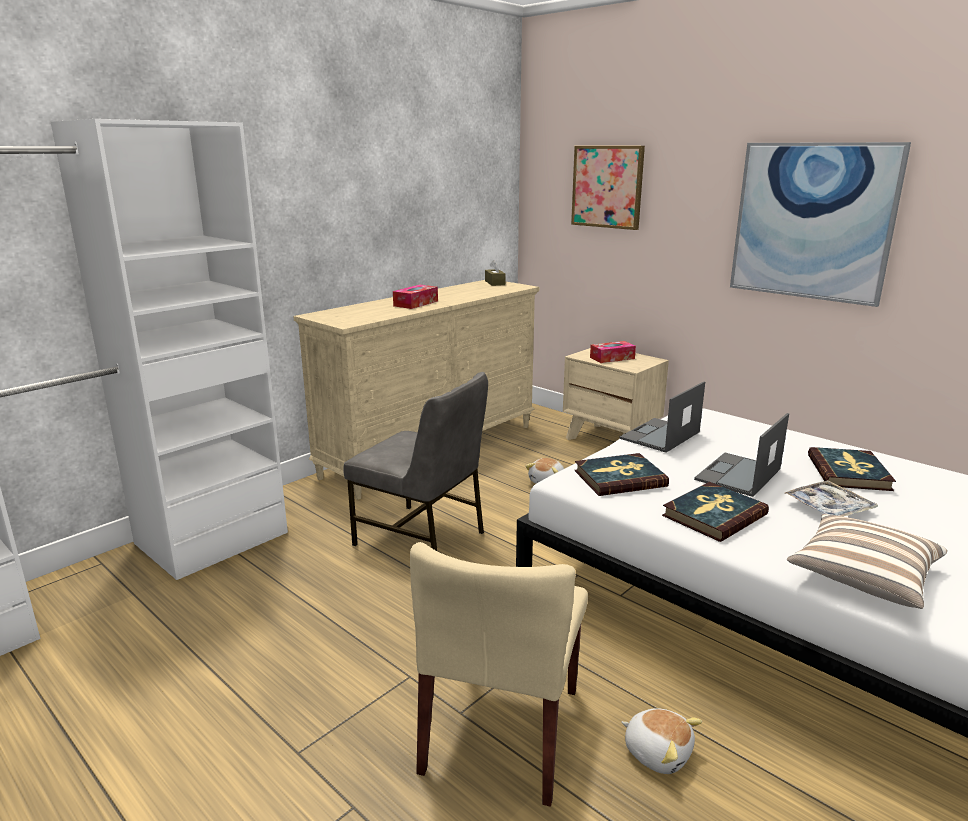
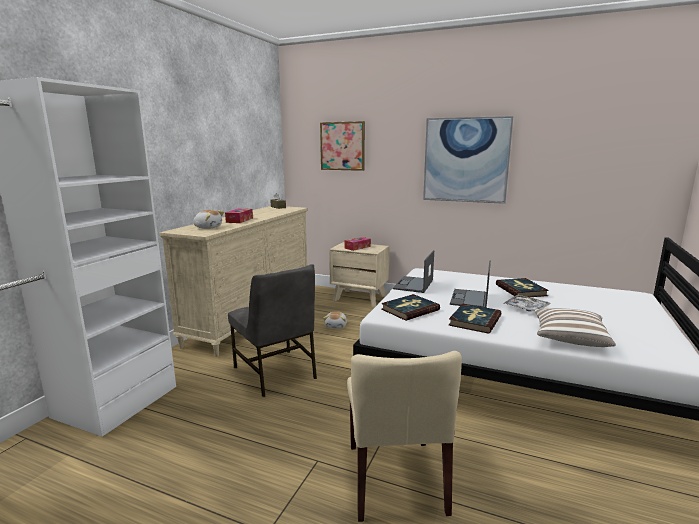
camera: 20 degrees left, 5 degrees down
grey chair [343,372,488,551] -> grey chair turned 45 degrees clockwise [228,264,317,397]
plush toy [621,708,702,774] -> plush toy moved to [193,210,224,229]

